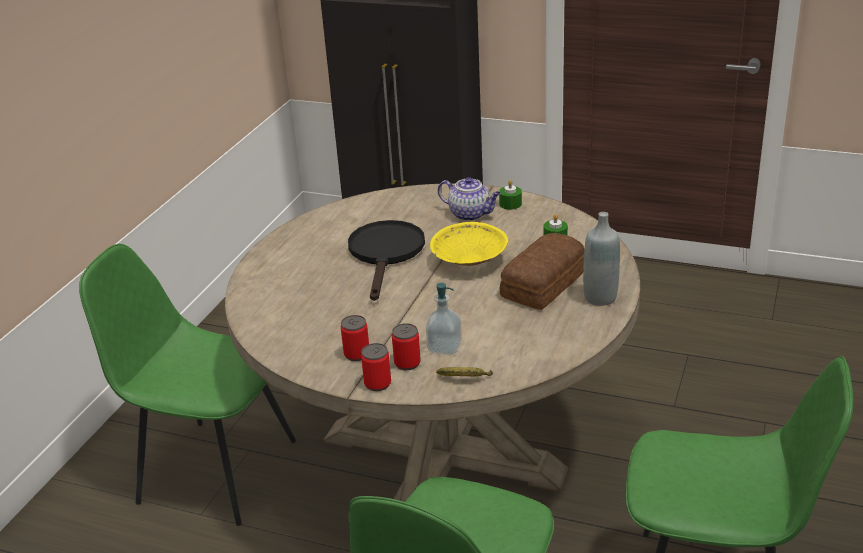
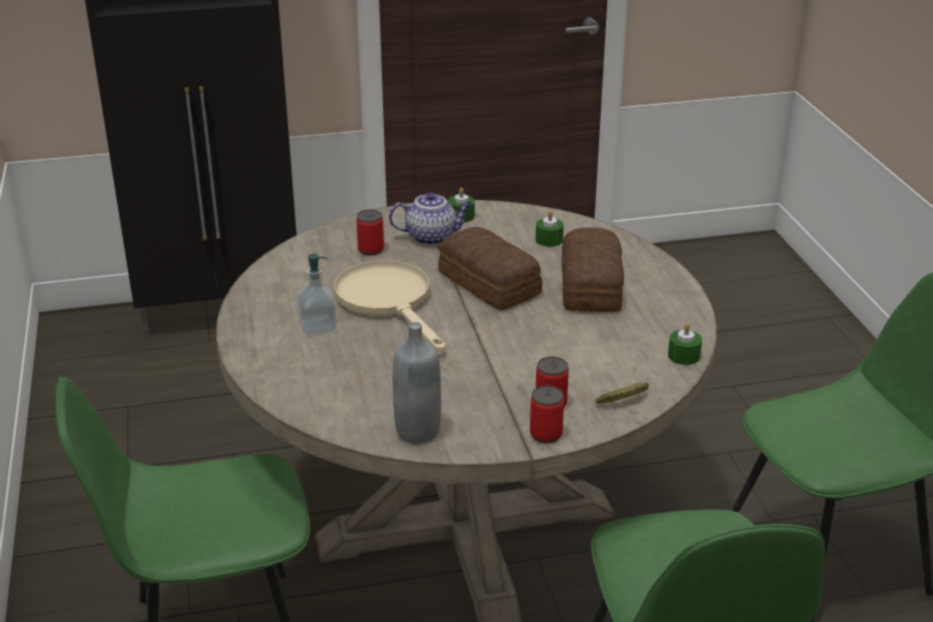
camera: 35 degrees left, 0 degrees up
can [341,315,369,361] -> can moved to [356,209,384,256]
black frying pan [348,220,425,301] -> beige frying pan [334,260,446,352]
soap dispenser [426,283,462,355] -> soap dispenser moved to [297,254,337,335]
yellow bowl [430,222,508,266] -> bread [438,227,542,311]
grey bottle [583,212,620,306] -> grey bottle moved to [393,322,441,444]
none -> green candle [668,323,702,365]

